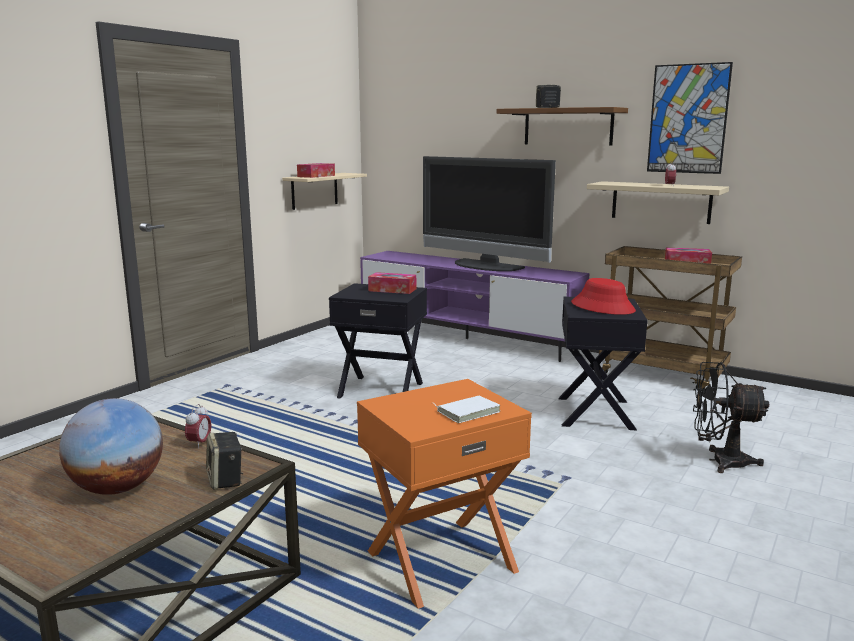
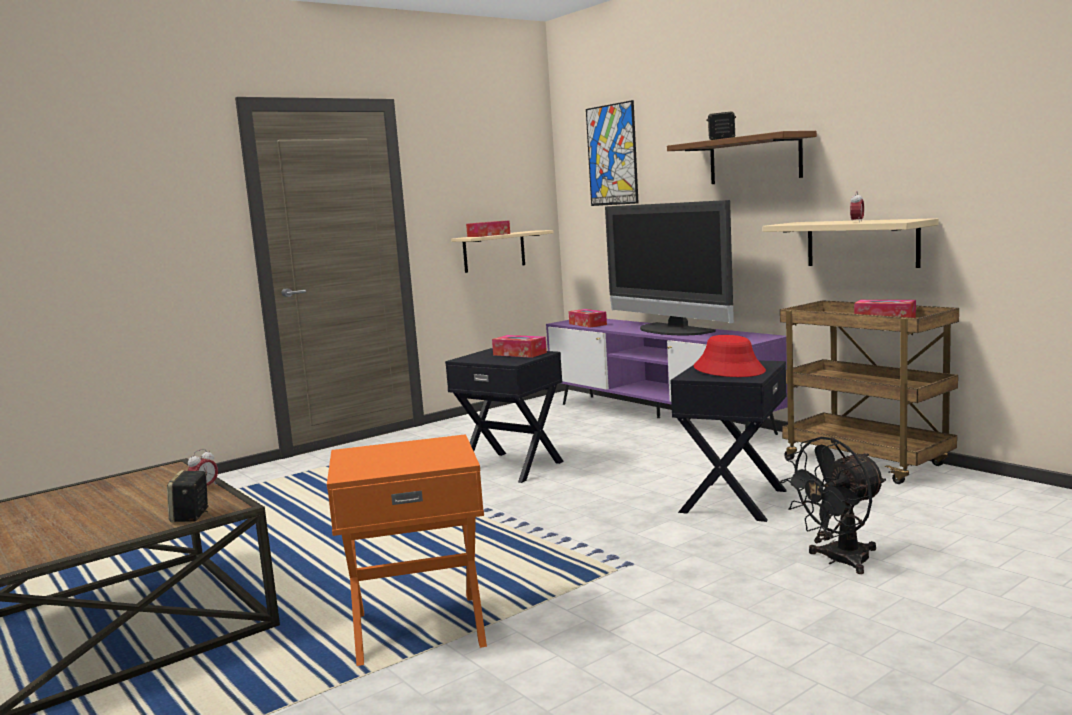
camera: 20 degrees right, 5 degrees down
globe [59,398,163,495] -> none
white book [434,396,500,423] -> none
picture [647,62,733,174] -> picture moved to [586,100,639,206]
black fan [693,362,769,473] -> black fan turned 60 degrees counterclockwise [780,437,886,574]
none -> tissue box [568,309,607,328]

